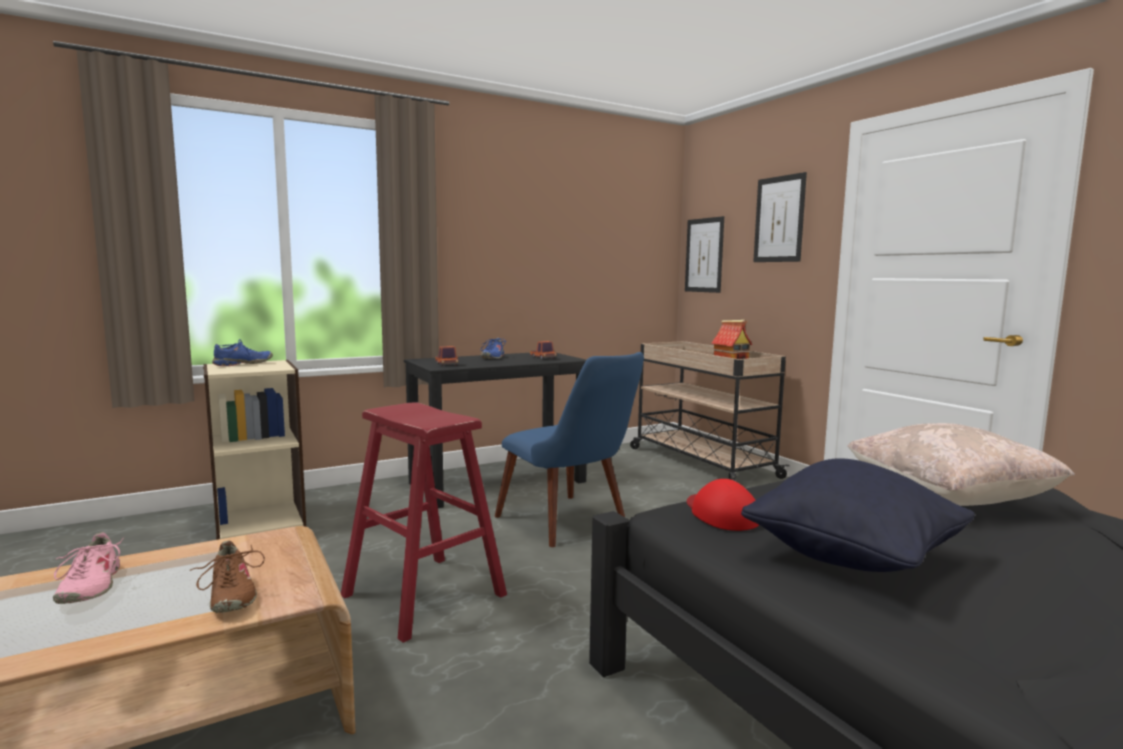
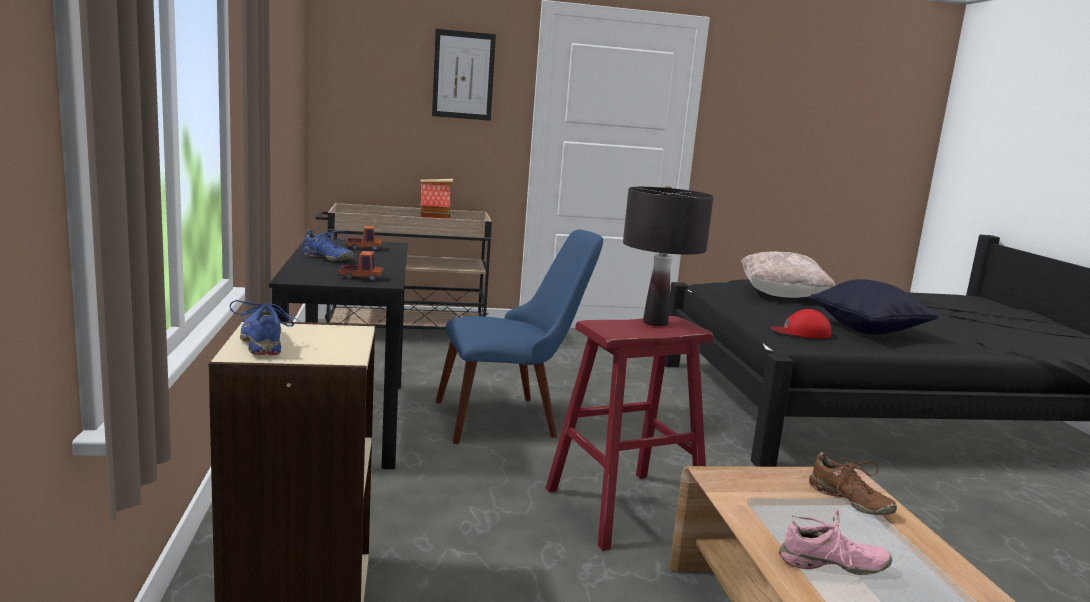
camera: 70 degrees left, 5 degrees up
brown shoe [190,541,265,613] -> brown shoe turned 60 degrees clockwise [809,452,897,515]
picture [685,216,724,293] -> none
none -> black table lamp [623,187,714,326]

